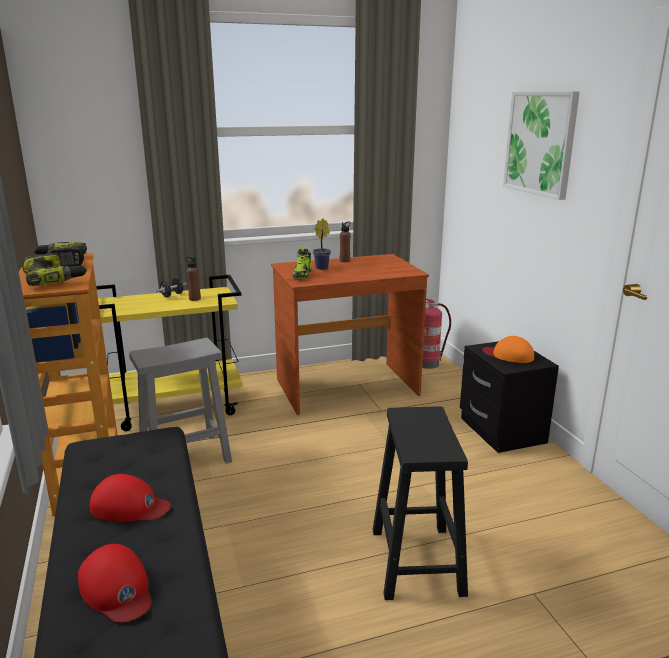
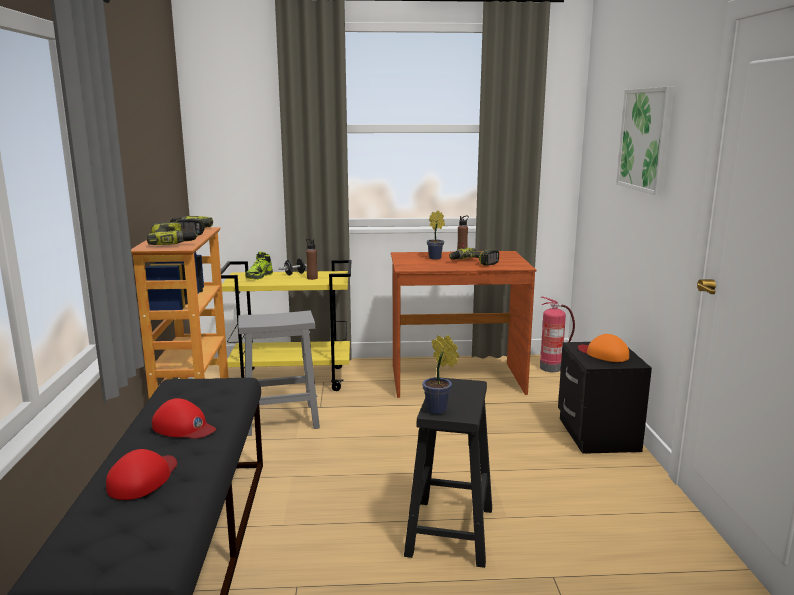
camera: 15 degrees right, 5 degrees down
red cap [78,544,152,623] -> red cap turned 135 degrees counterclockwise [106,449,177,500]
shoe [292,248,311,279] -> shoe moved to [245,251,273,280]
none -> potted plant [422,335,459,414]
none -> power drill [449,248,499,266]

